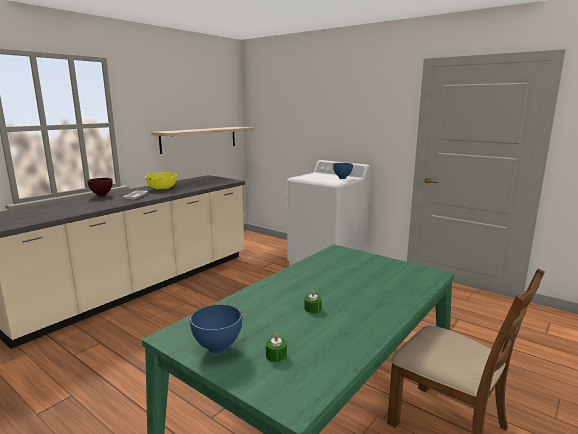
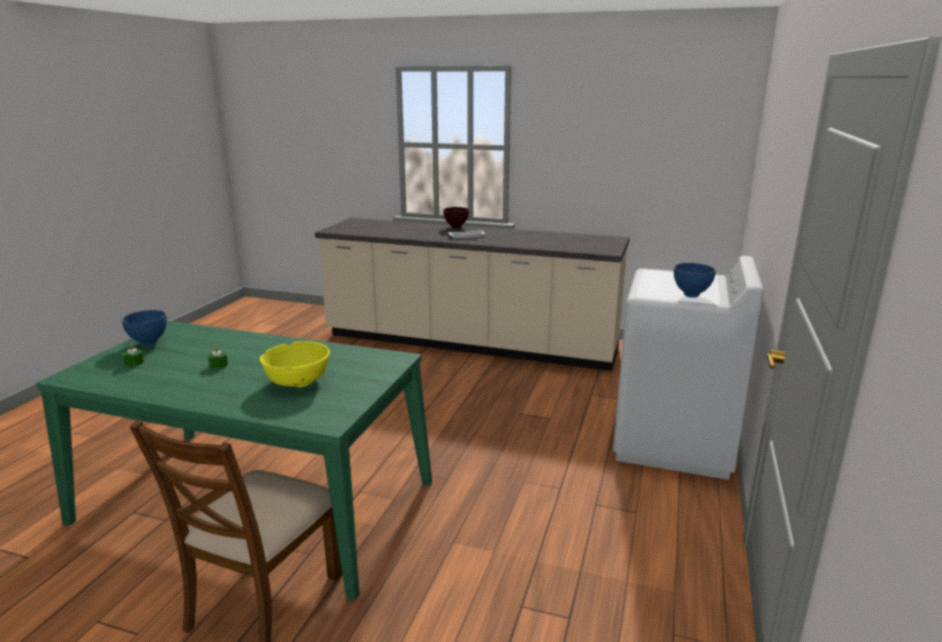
camera: 70 degrees right, 5 degrees up
yellow bowl [145,173,177,190] -> yellow bowl moved to [260,341,330,388]
shelf [151,127,255,154] -> none

